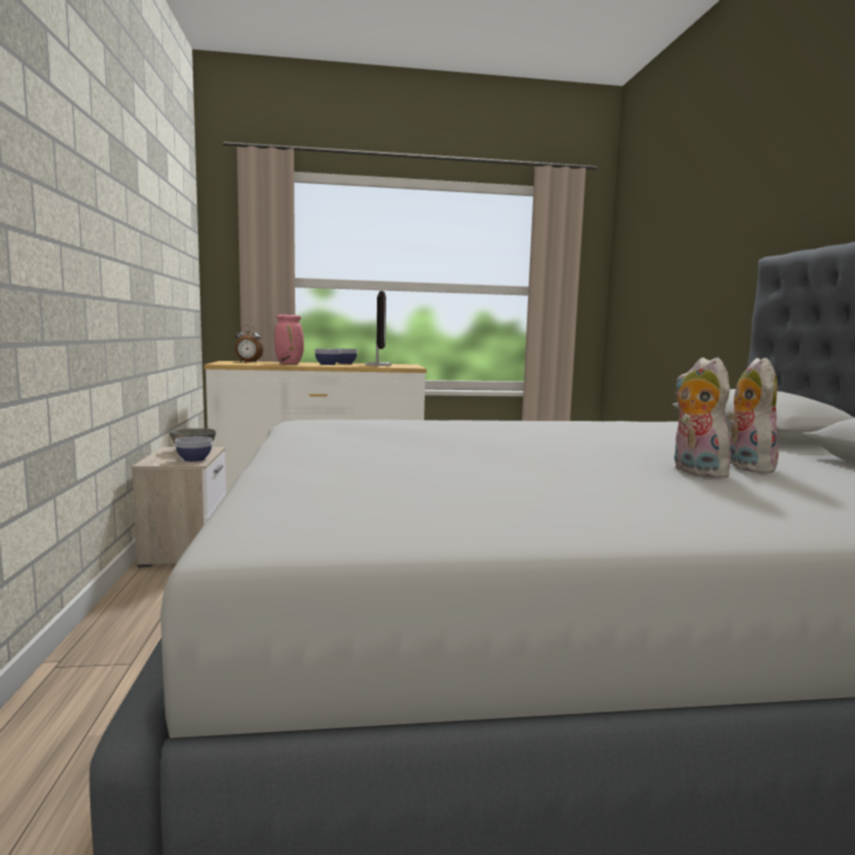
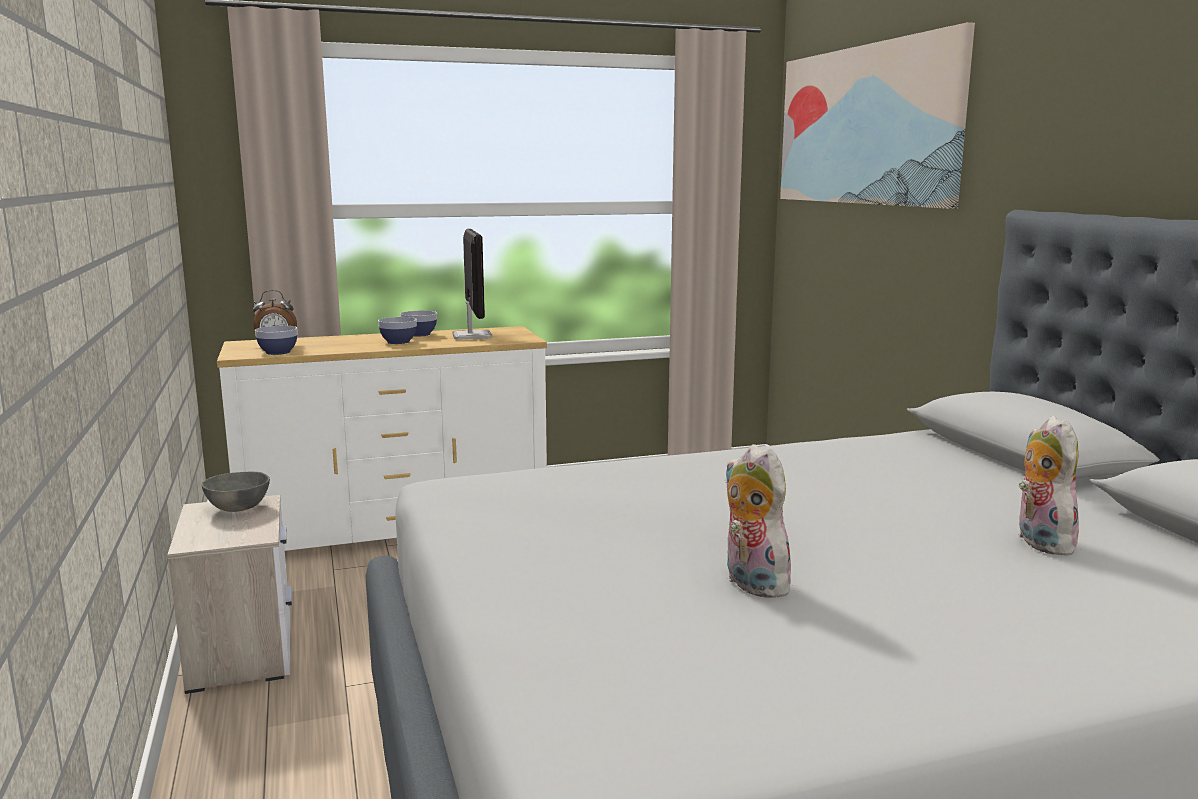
camera: 10 degrees left, 5 degrees up
bowl [175,436,212,462] -> bowl moved to [255,326,297,355]
pink vase [274,315,304,364] -> none
plush toy [674,357,732,478] -> plush toy moved to [725,444,795,598]
none -> picture [780,22,975,209]

